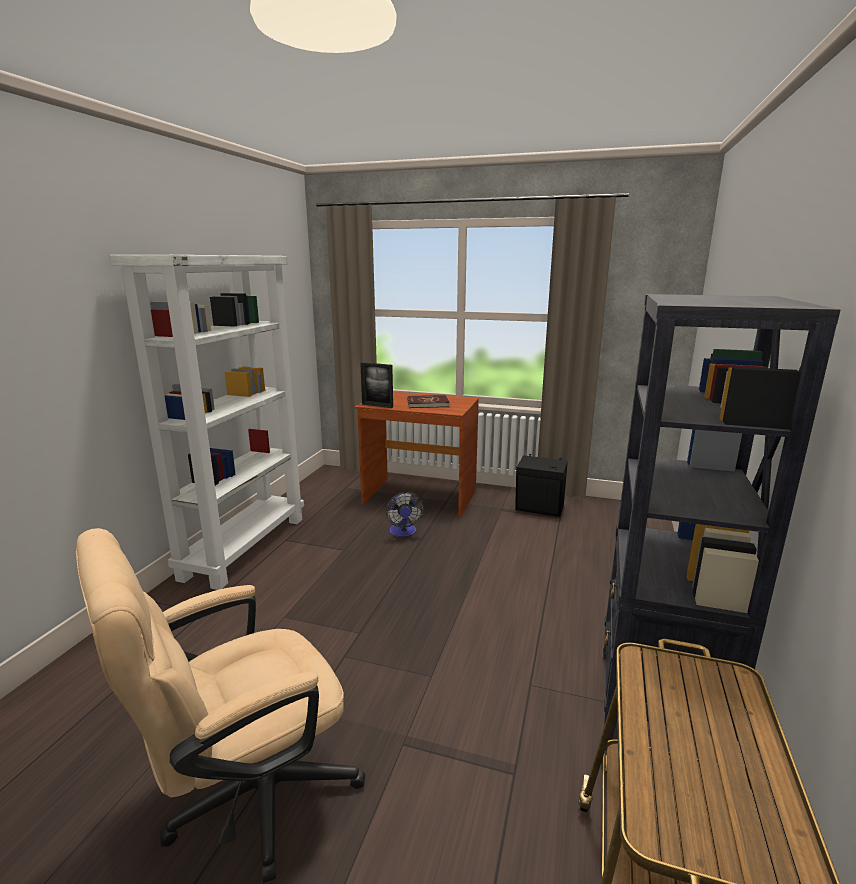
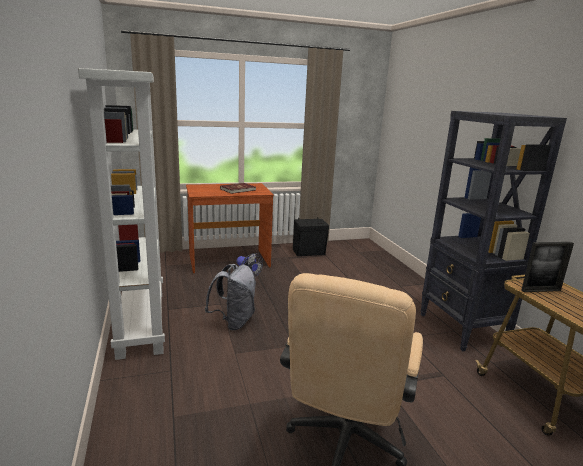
camera: 35 degrees left, 0 degrees up
picture frame [360,362,393,408] -> picture frame moved to [521,242,574,292]
none -> grey backpack [205,264,256,330]

